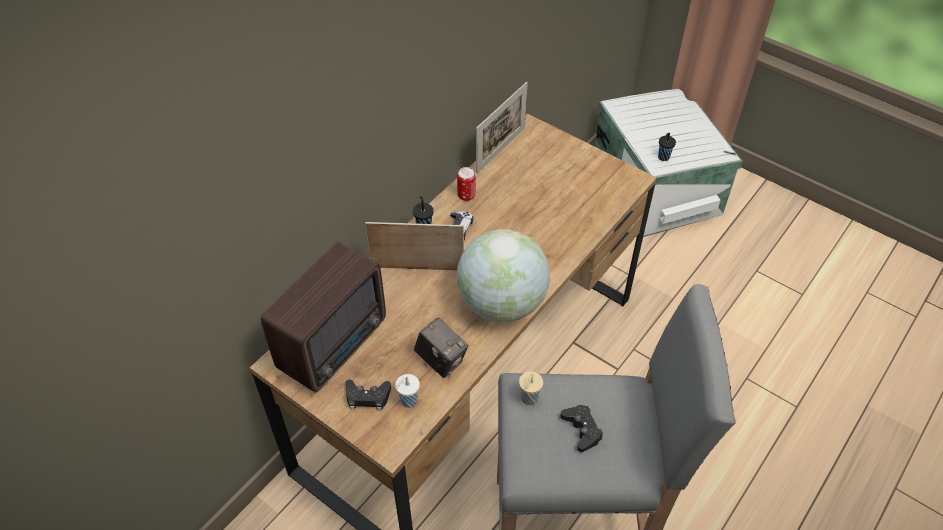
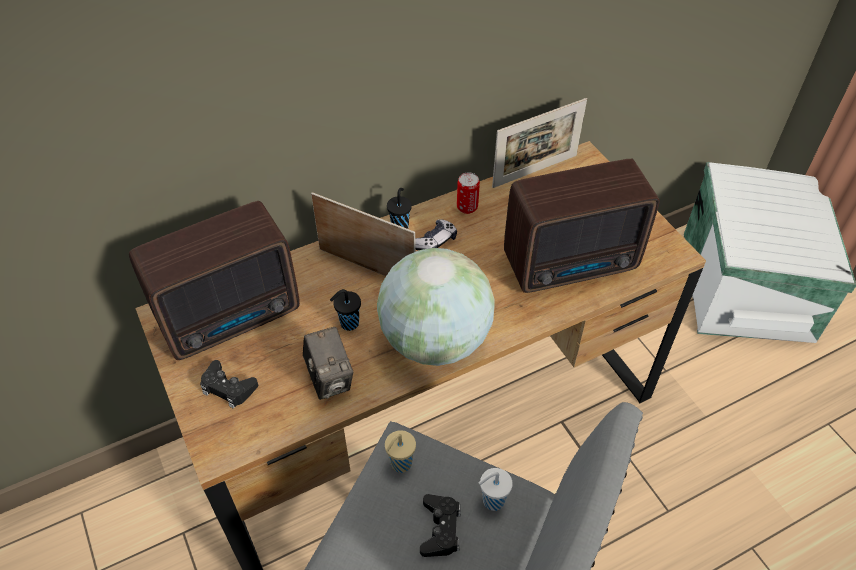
camera: 25 degrees right, 0 degrees up
white cup [395,374,420,408] -> white cup moved to [479,468,513,511]
black cup [658,133,676,161] -> black cup moved to [330,289,361,331]
none -> radio [504,159,660,293]

